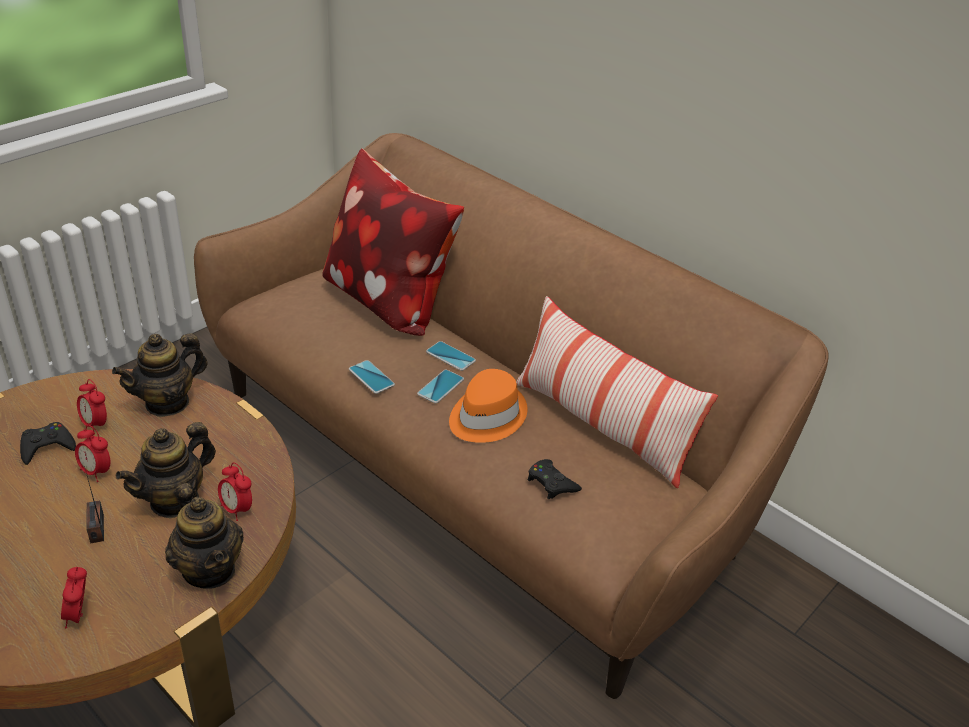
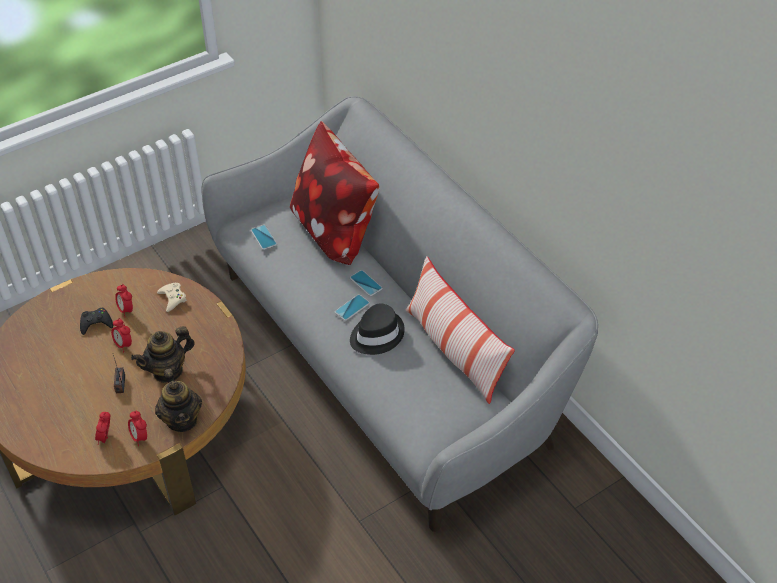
camera: 15 degrees right, 10 degrees up
teapot [112,333,208,417] -> beige game controller [157,283,187,312]
brown sofa [194,133,829,699] -> grey sofa [201,96,598,532]
alarm clock [218,462,252,521] -> alarm clock moved to [128,411,147,446]
phone [349,360,395,394] -> phone moved to [251,225,277,250]
orange hat [449,369,528,443] -> black hat [350,303,405,355]
black game controller [528,459,582,499] -> none

